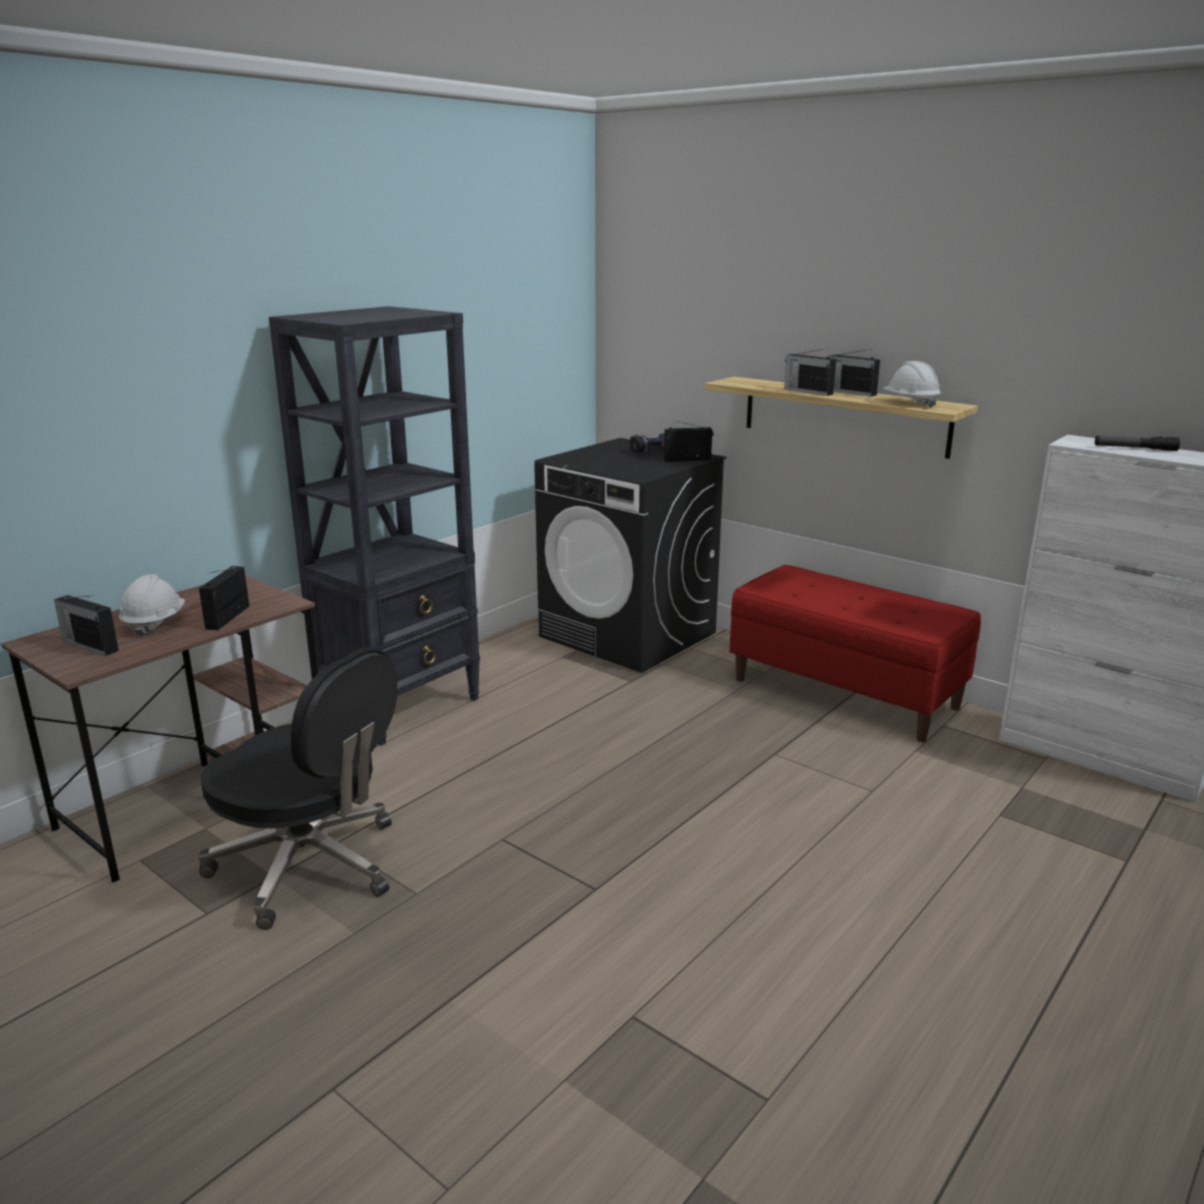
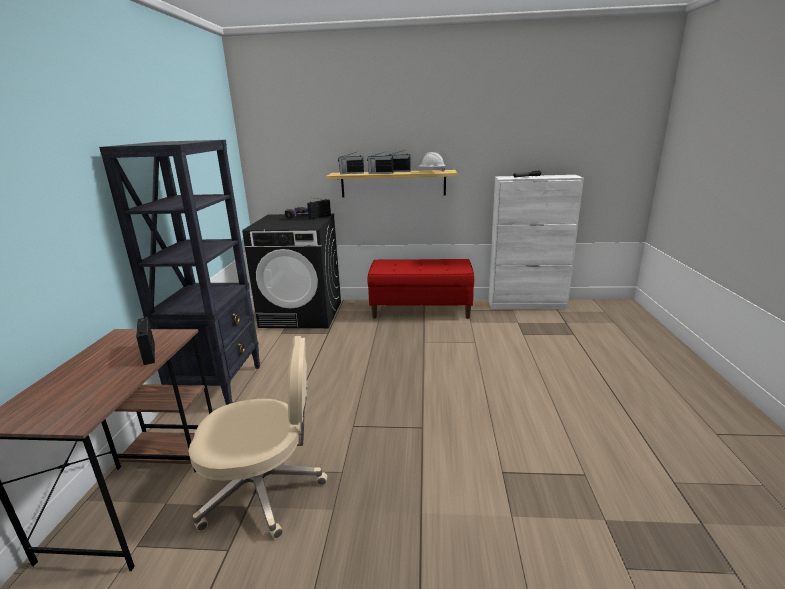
camera: 35 degrees left, 0 degrees up
radio [54,595,119,656] -> radio moved to [338,152,364,174]
white hard hat [119,574,185,637] -> none
black office chair [198,648,397,930] -> beige office chair [188,336,327,539]

